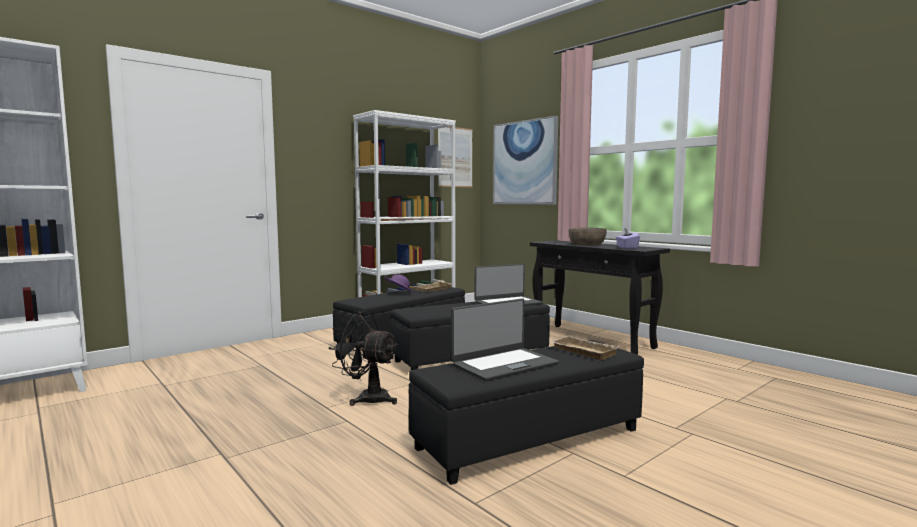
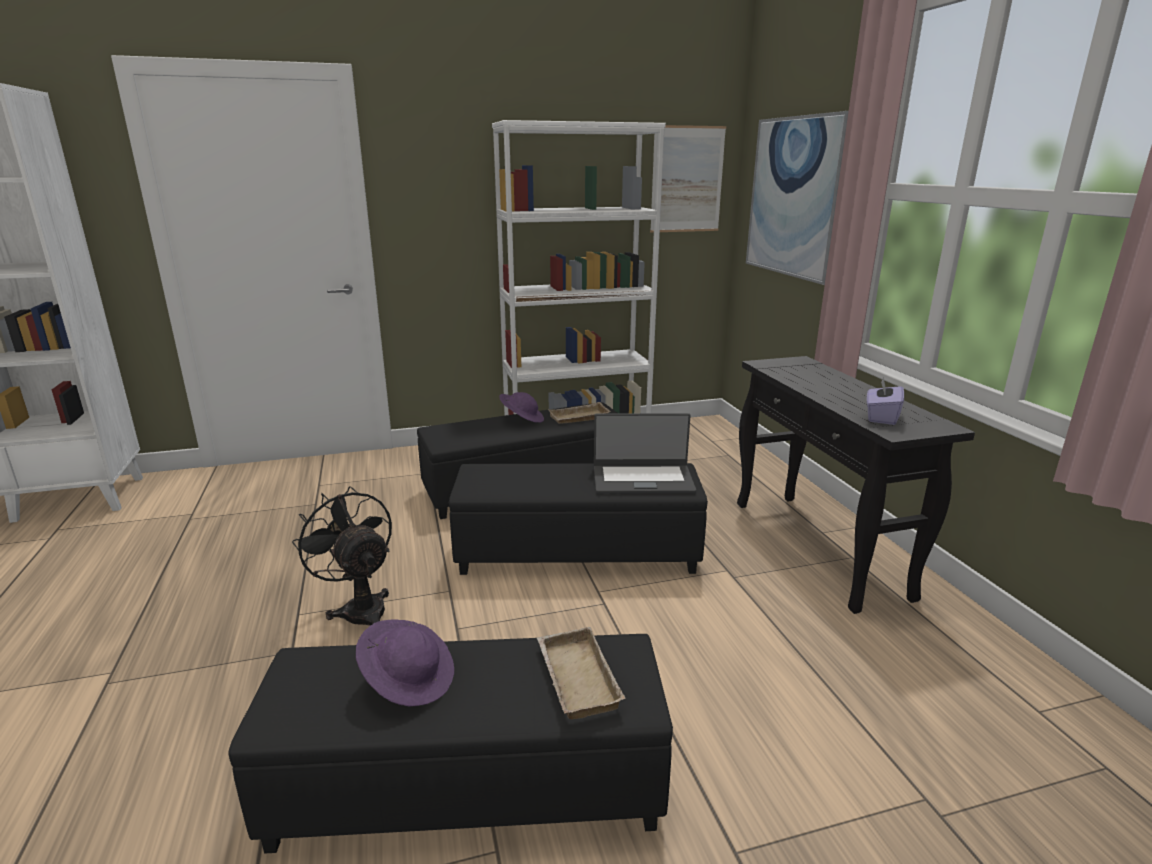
camera: 25 degrees right, 15 degrees up
laptop [451,299,559,381] -> purple hat [356,619,454,706]
brown bowl [569,227,607,245] -> none

